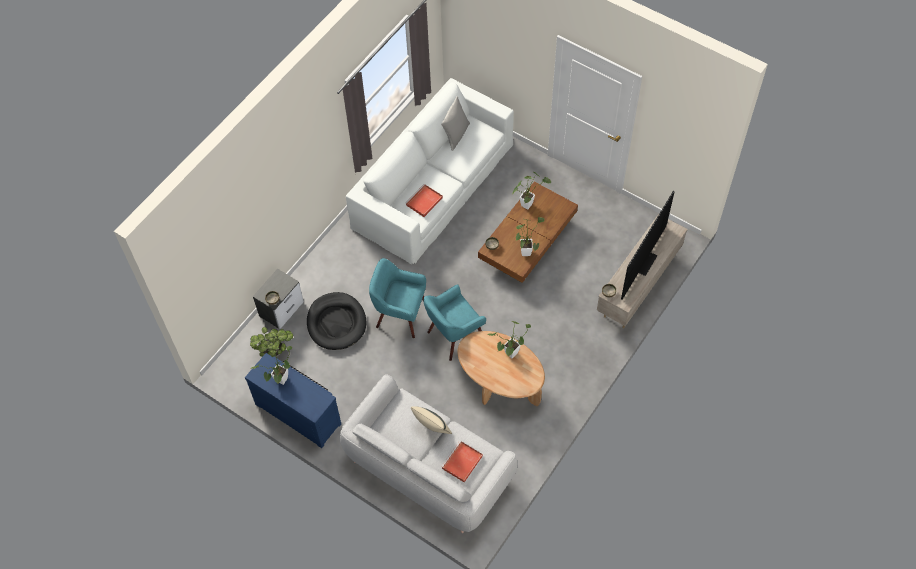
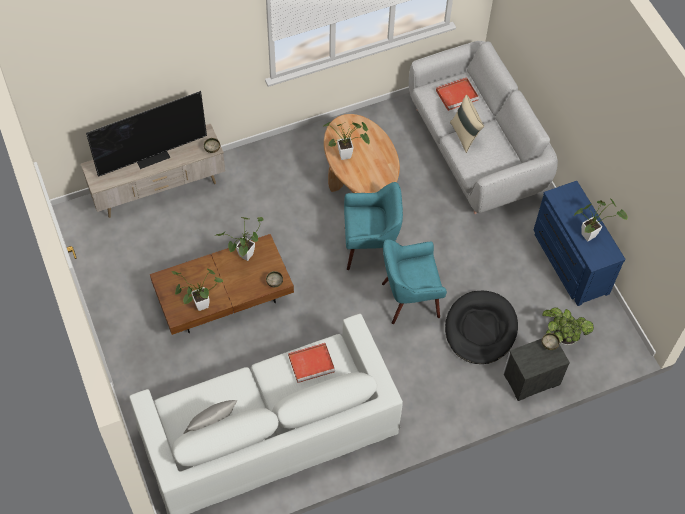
camera: 150 degrees left, 0 degrees up
turquoise armchair [369,258,426,338] -> turquoise armchair turned 120 degrees clockwise [382,239,447,324]

